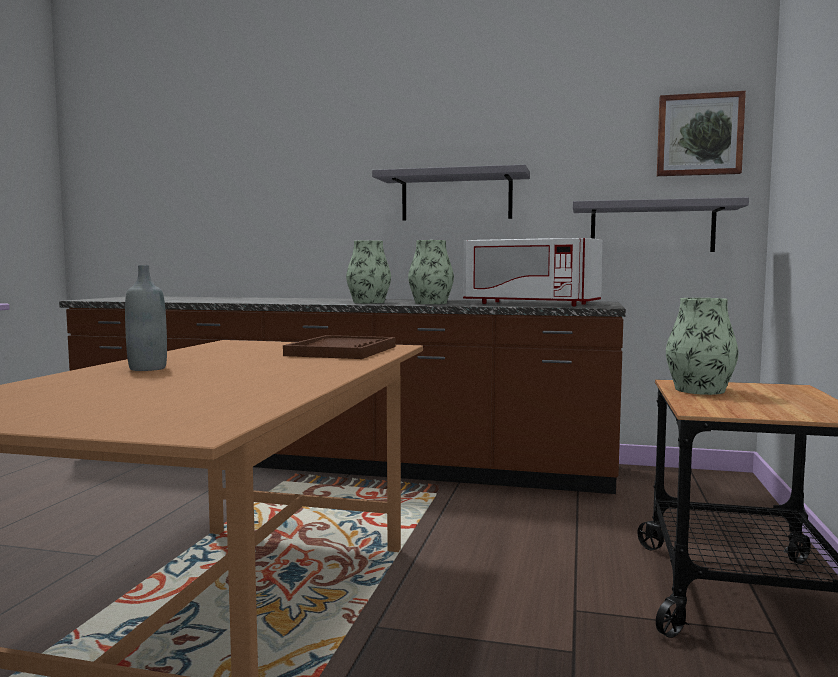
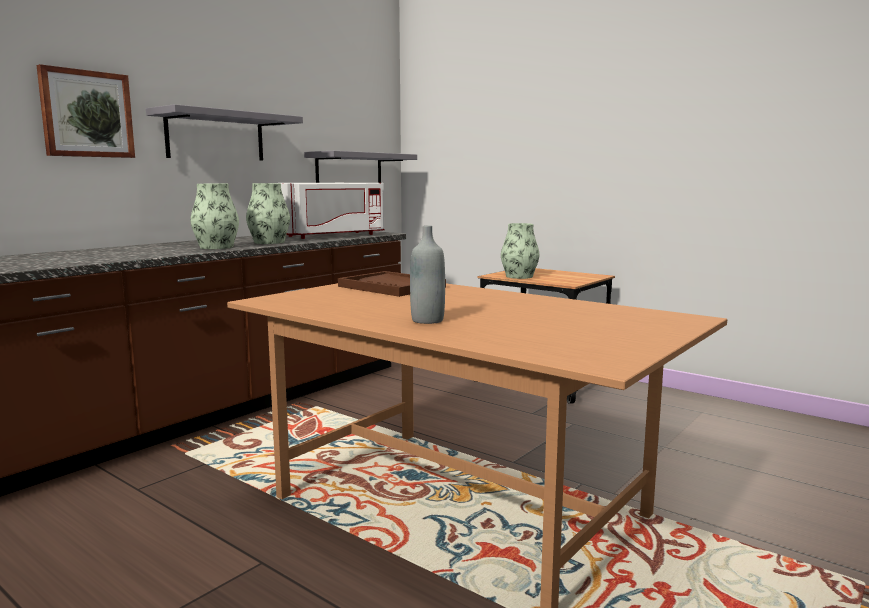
camera: 65 degrees left, 5 degrees up
picture [657,91,746,176] -> picture moved to [36,64,135,158]

